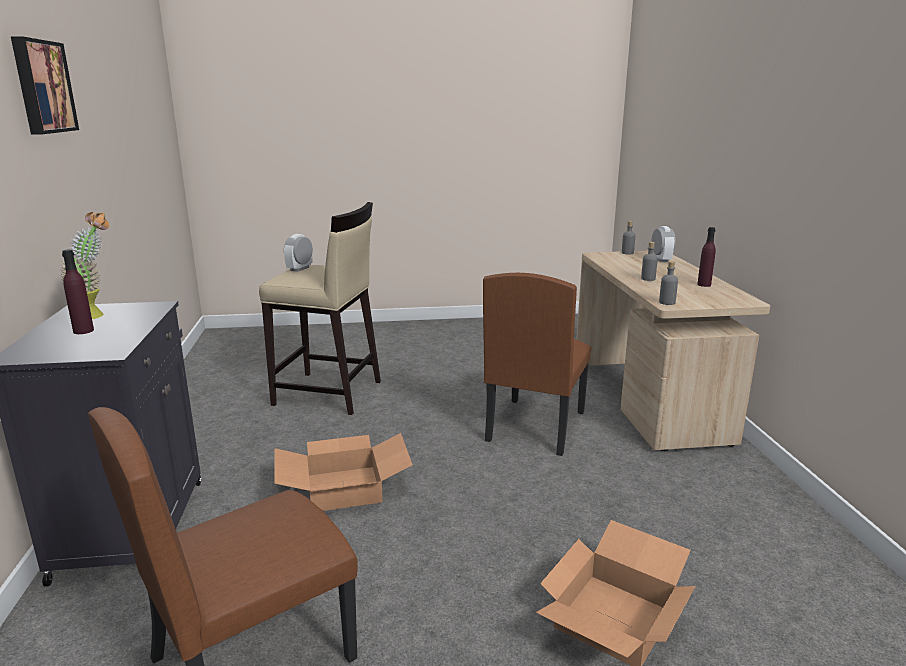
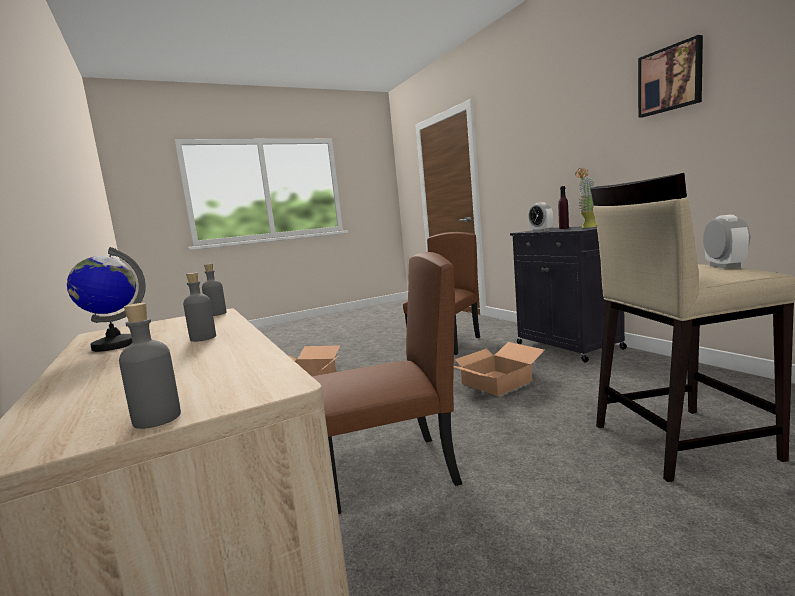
camera: 160 degrees right, 10 degrees down
brown chair [483,273,591,456] -> brown chair turned 75 degrees clockwise [313,252,462,514]
alarm clock [651,226,676,262] -> alarm clock moved to [529,202,553,232]
purple bottle [697,227,716,287] -> globe [67,247,146,352]

